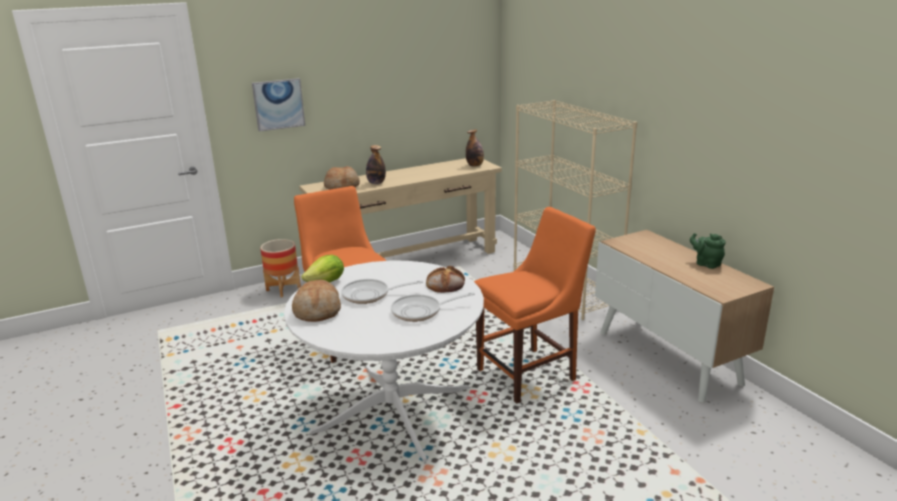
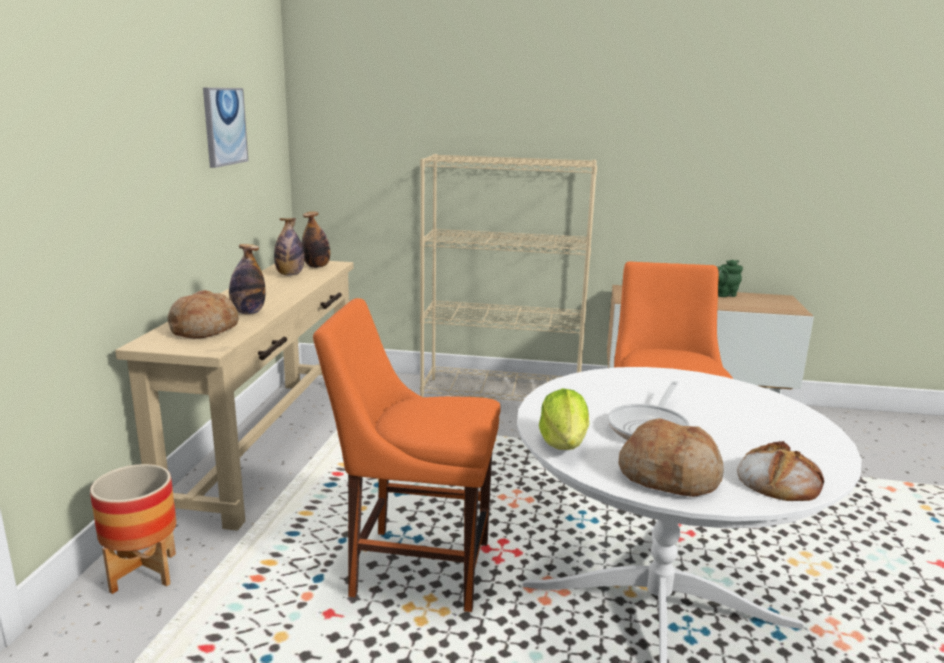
camera: 55 degrees left, 5 degrees down
picture [252,78,305,132] -> picture moved to [203,88,248,168]
frying pan [391,292,475,322] -> none
bread [426,266,465,293] -> bread moved to [737,441,824,501]
none -> bottle [274,218,304,276]

